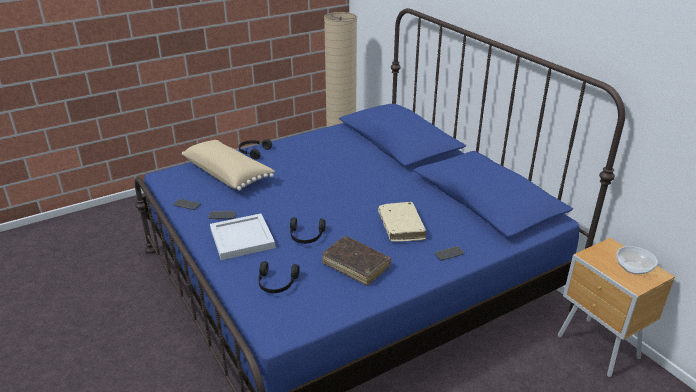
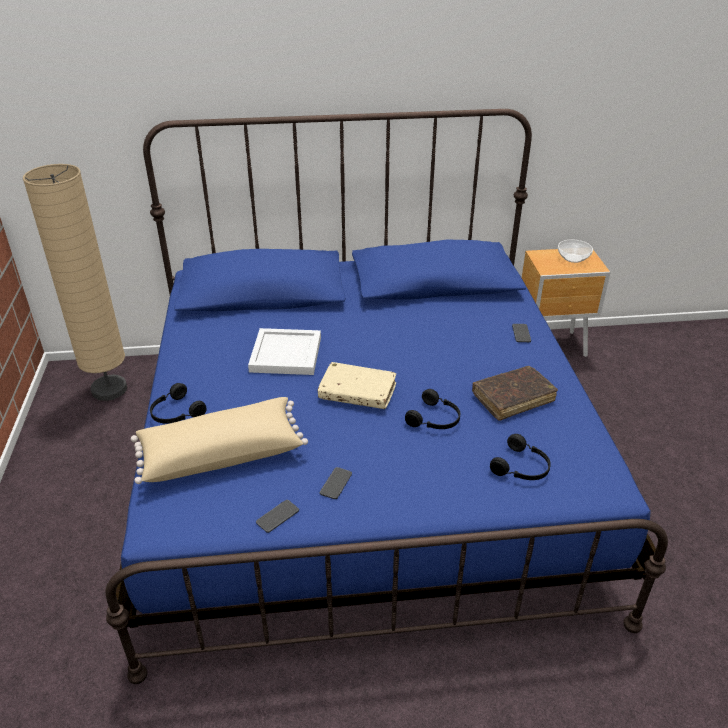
camera: 65 degrees left, 5 degrees up
white tray [210,214,275,260] -> white tray moved to [248,328,321,375]
beige book [378,202,426,242] -> beige book moved to [318,362,396,409]

